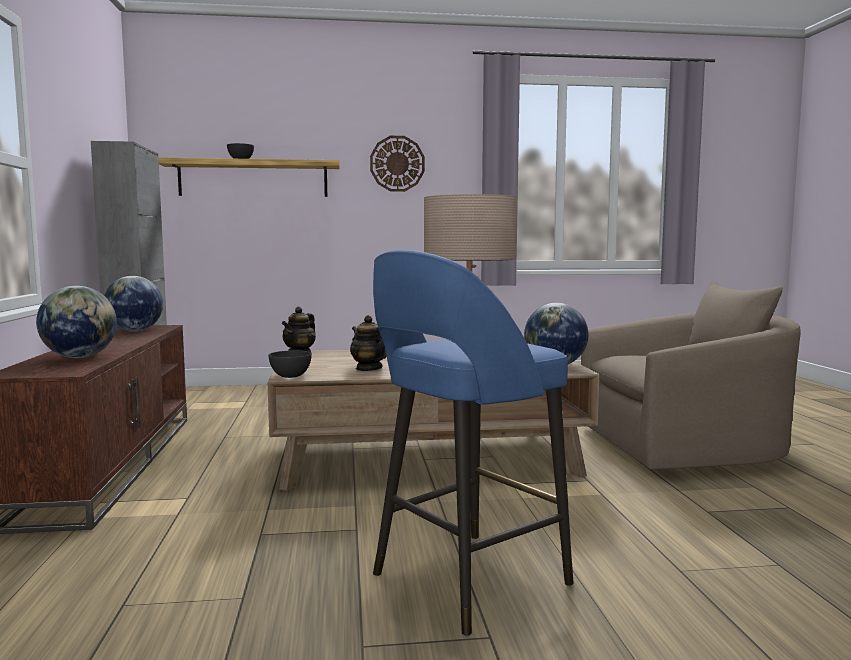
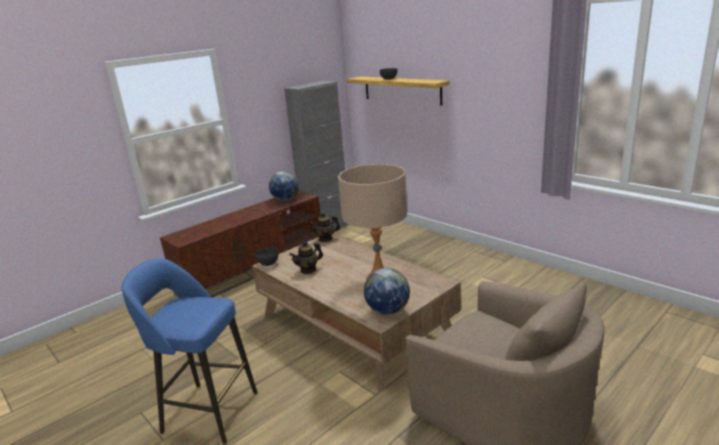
camera: 55 degrees right, 15 degrees up
globe [36,286,117,358] -> none
teapot [350,315,387,371] -> teapot turned 135 degrees counterclockwise [289,241,323,274]
wall clock [370,136,425,192] -> none

